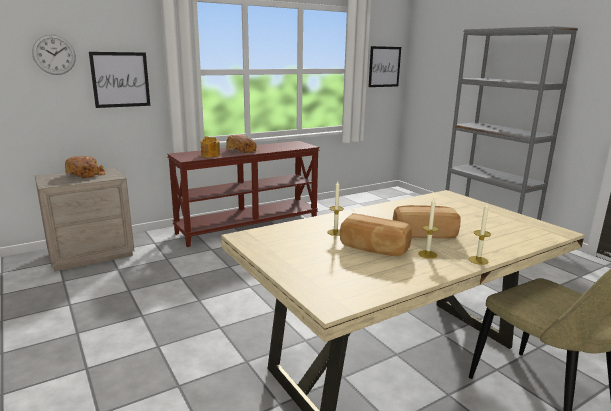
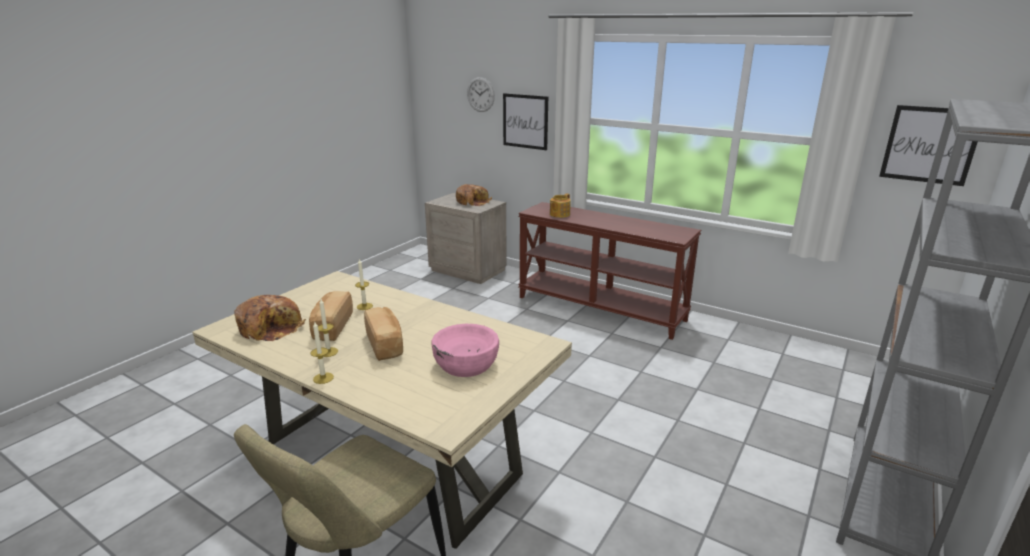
camera: 65 degrees right, 5 degrees up
bread [226,135,259,153] -> bread moved to [234,295,306,341]
none -> pink bowl [431,324,499,377]

